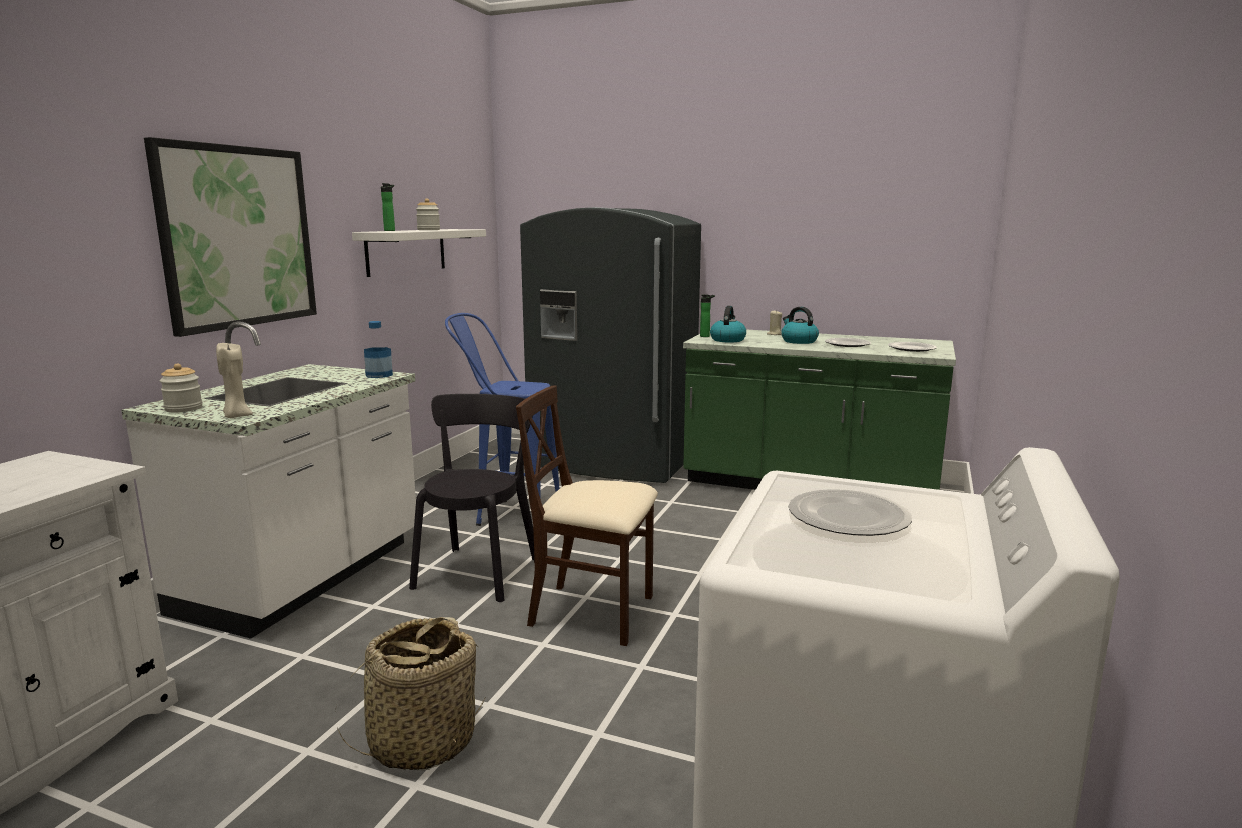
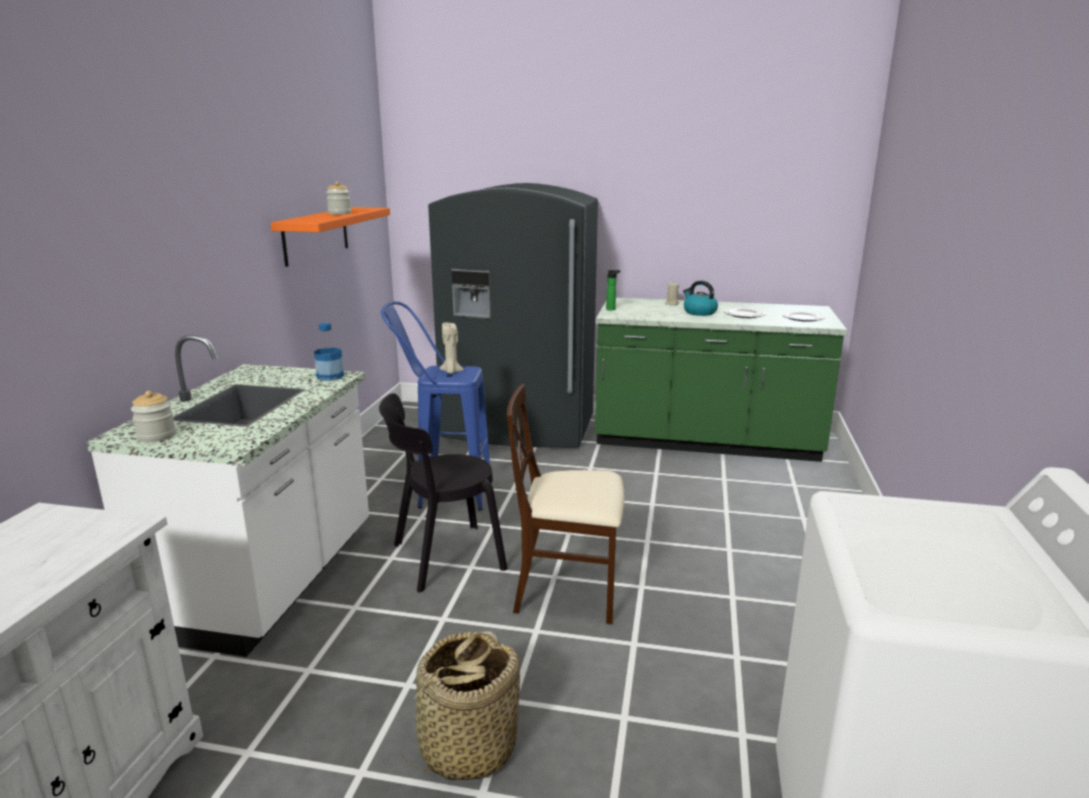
camera: 10 degrees left, 5 degrees up
picture [144,137,317,337] -> none
beige candle [216,343,253,418] -> beige candle moved to [440,322,464,374]
white shelf [352,229,486,277] -> orange shelf [271,207,390,267]
bottle [381,183,395,231] -> none
black chair [409,394,535,602] -> black chair turned 120 degrees counterclockwise [379,393,507,593]
kettle [710,306,746,343] -> none
plate [788,489,912,536] -> none

